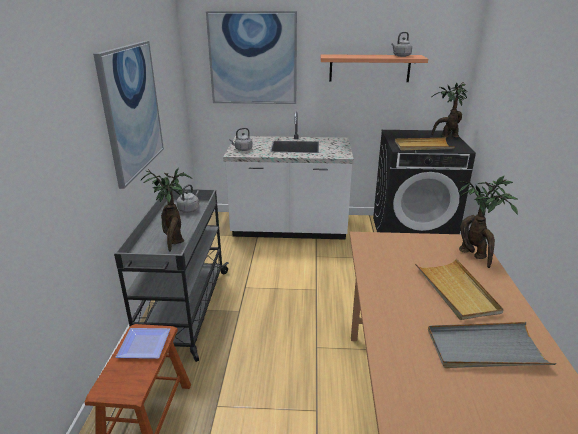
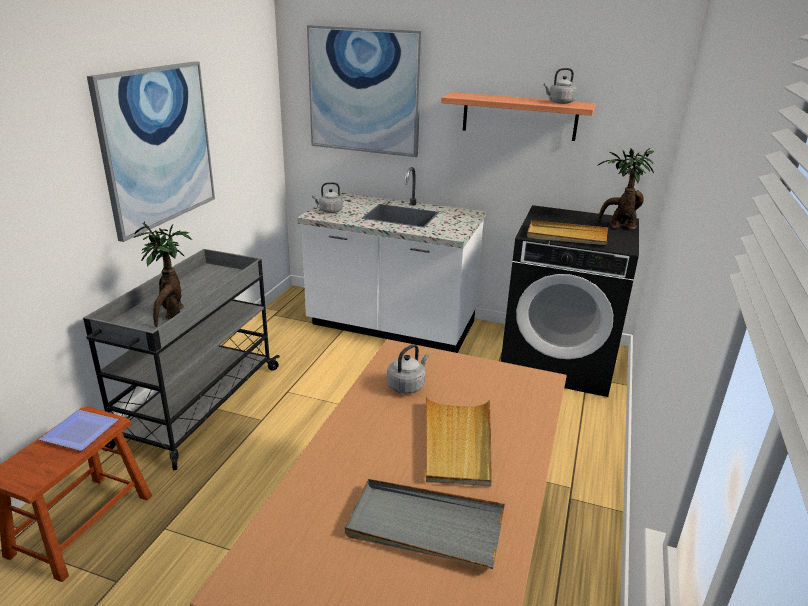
camera: 15 degrees right, 0 degrees up
grey kettle [176,184,199,213] -> grey kettle moved to [387,344,429,394]
potted plant [459,176,518,268] -> none

